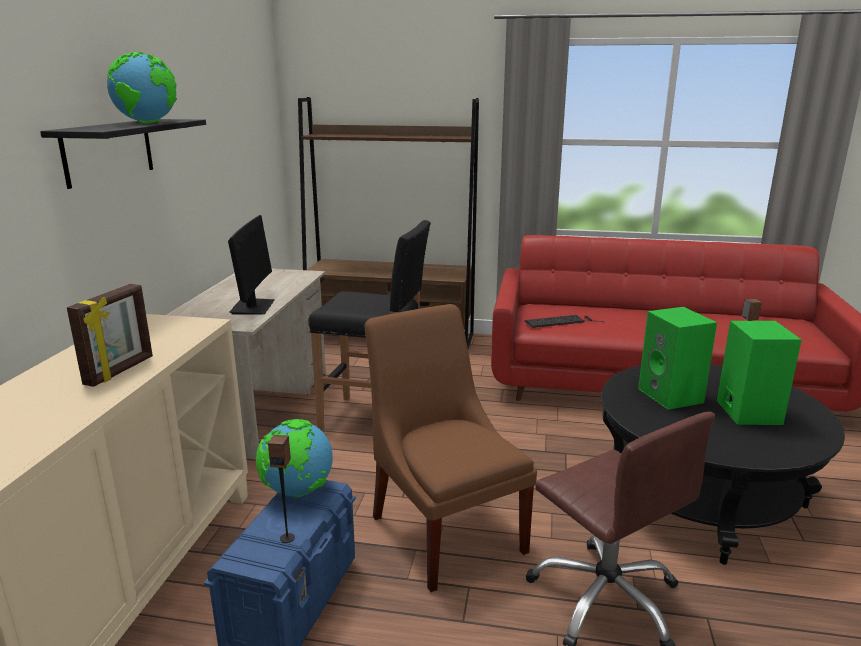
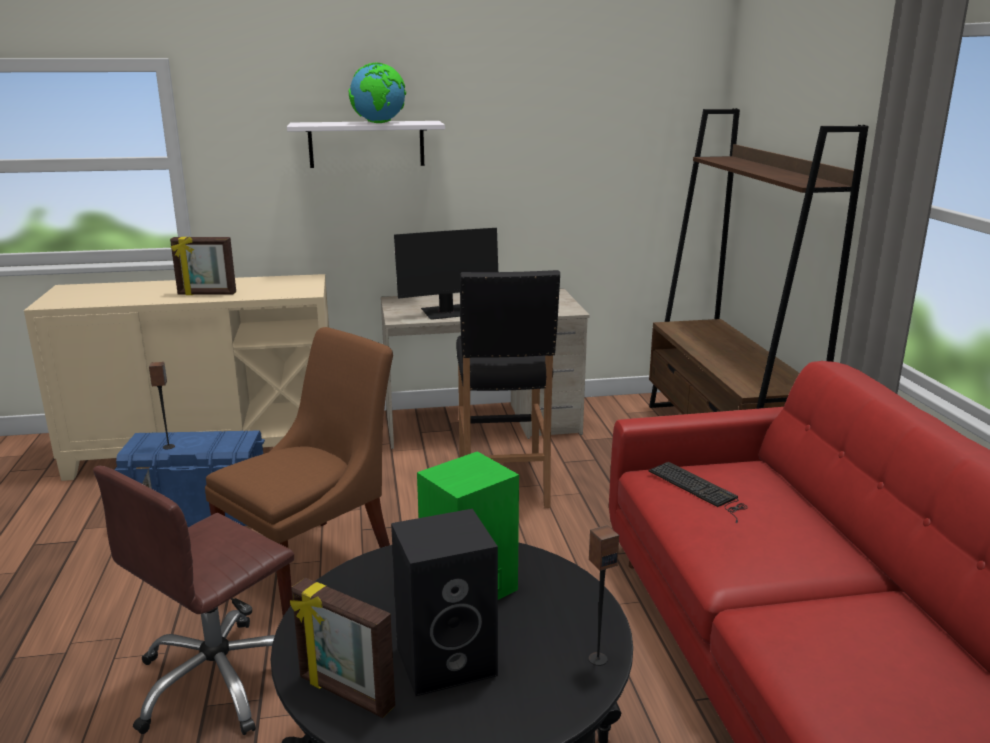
camera: 70 degrees right, 0 degrees up
black shelf [40,119,206,189] -> white shelf [287,121,445,168]
globe [256,419,333,497] -> none
green speaker [717,321,802,425] -> black speaker [391,509,498,696]
none -> picture frame [290,578,395,718]

